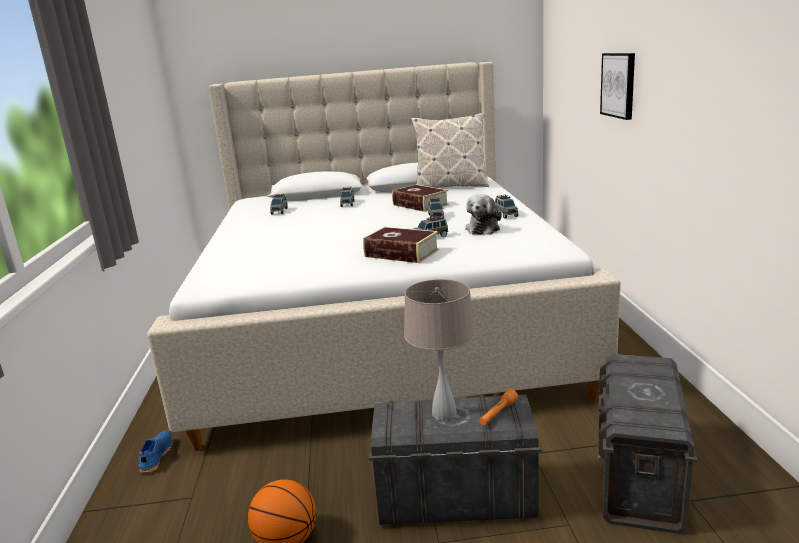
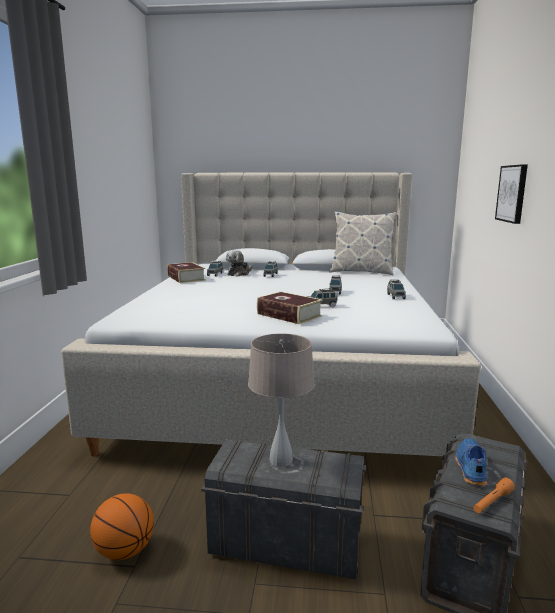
camera: 10 degrees right, 5 degrees down
blue shoe [139,430,173,473] -> blue shoe moved to [455,438,487,486]
book [392,184,449,212] -> book moved to [167,262,206,283]
plush toy [465,194,502,235] -> plush toy moved to [226,250,253,277]
orange flashlight [479,389,518,425] -> orange flashlight moved to [473,477,515,513]

